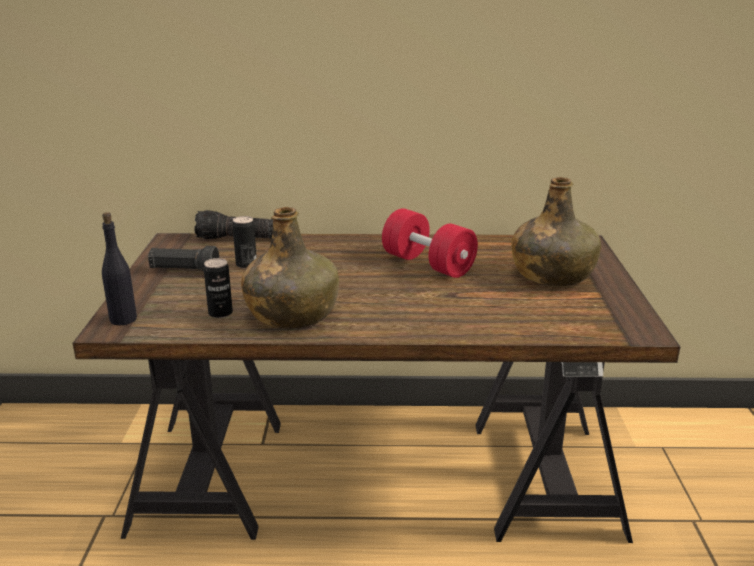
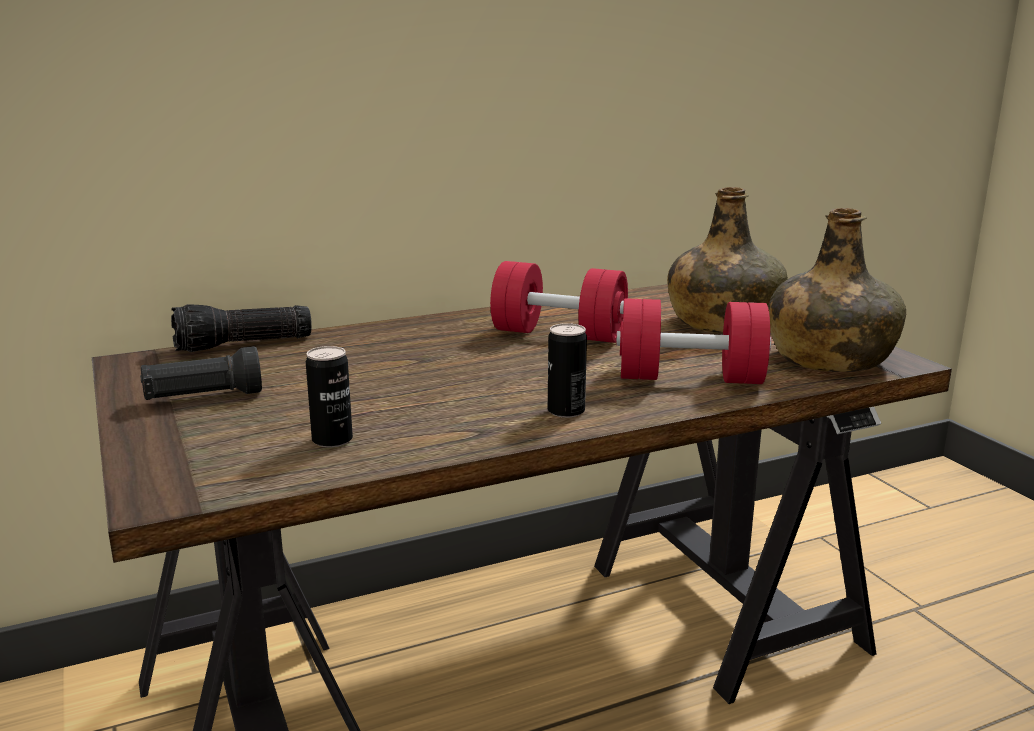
camera: 25 degrees left, 5 degrees down
black bottle [102,212,137,325] -> none
can [232,216,257,269] -> can moved to [548,323,587,418]
green bottle [241,207,339,329] -> green bottle moved to [768,208,906,372]
none -> red dumbbell [616,298,772,384]

